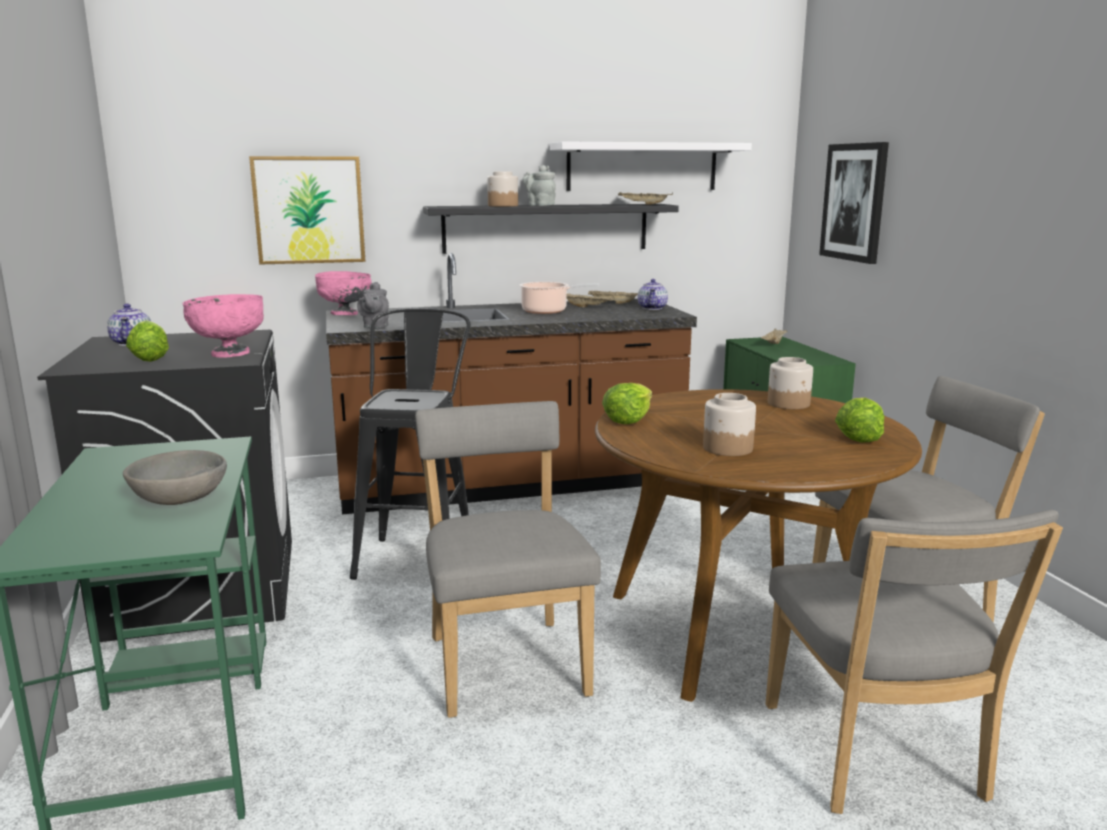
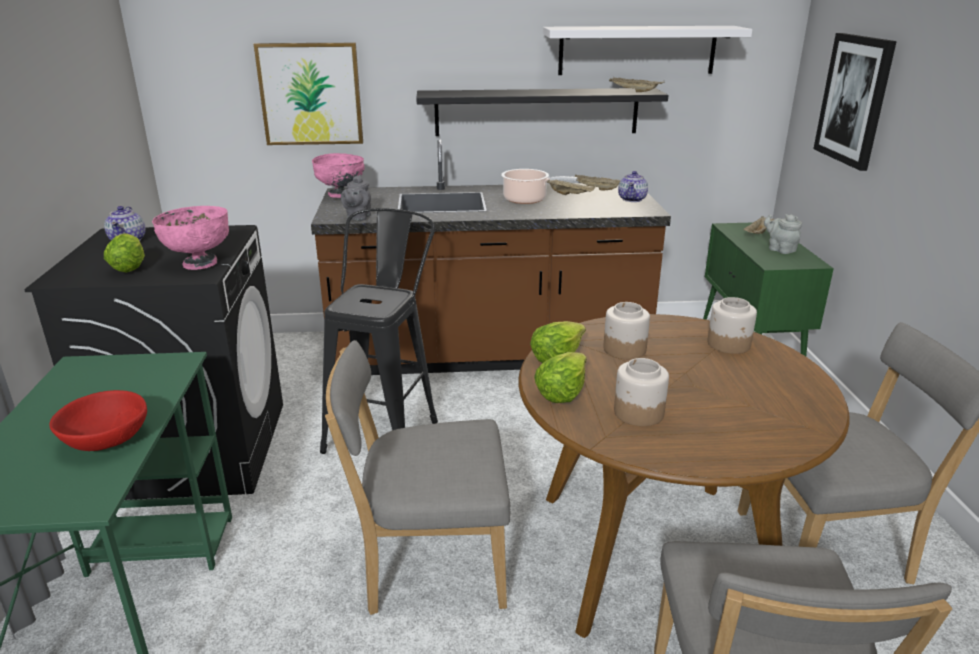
camera: 10 degrees right, 10 degrees up
grey bowl [123,450,227,505] -> red bowl [50,390,147,451]
grey chair [415,401,601,718] -> grey chair turned 90 degrees counterclockwise [325,340,511,615]
jar [487,172,518,207] -> jar moved to [603,302,650,359]
grey teapot [522,165,556,206] -> grey teapot moved to [764,214,802,254]
lettuce [835,398,884,443] -> lettuce moved to [534,352,587,403]

